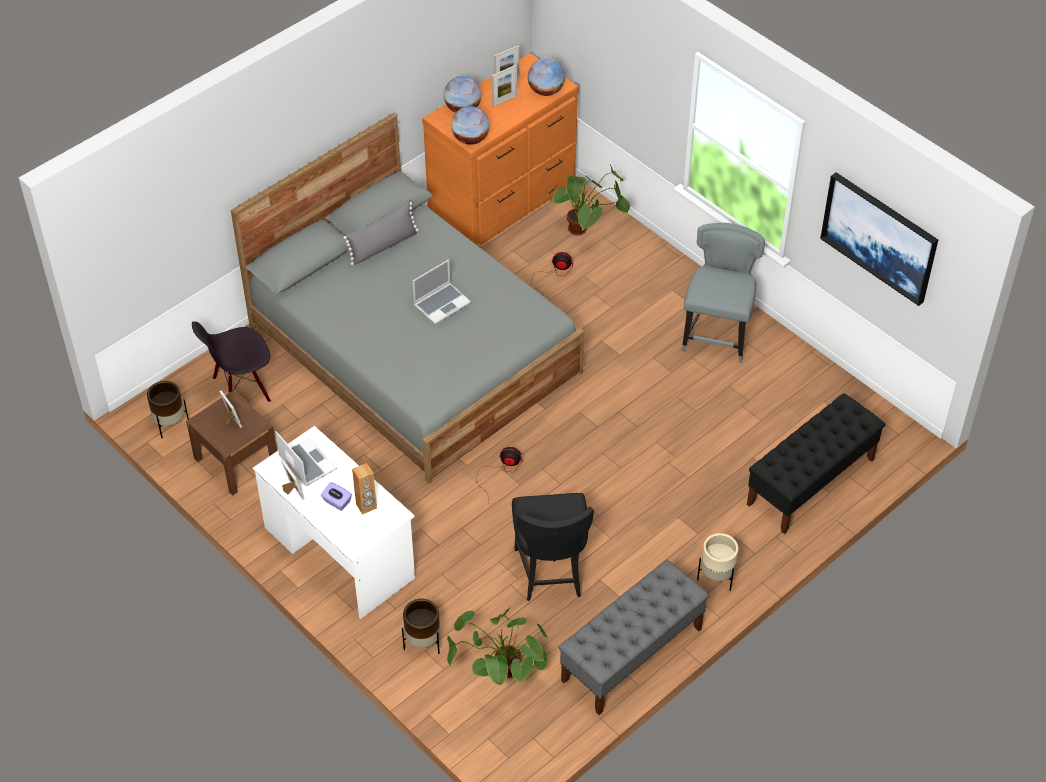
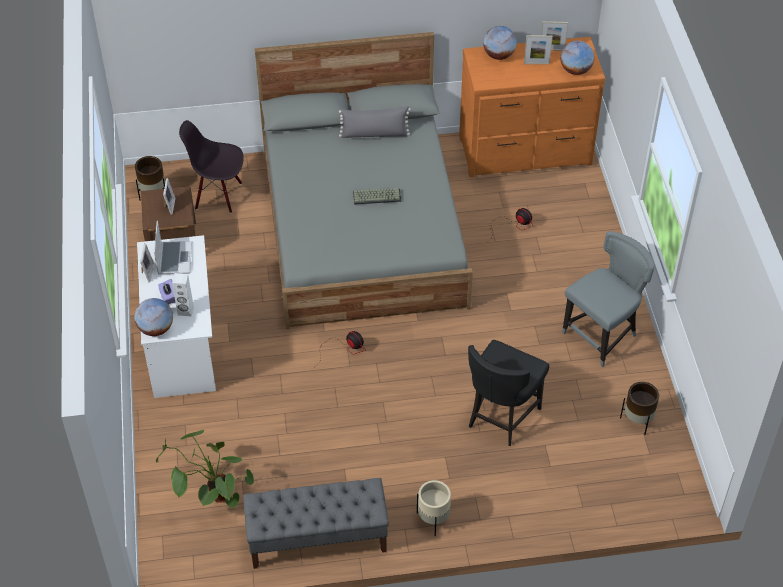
camera: 35 degrees right, 0 degrees up
brown speaker [352,463,377,515] -> white speaker [172,273,194,316]
brown planter [402,599,440,654] -> brown planter moved to [620,382,659,435]
laptop [413,259,471,324] -> keyboard [353,188,401,205]
globe [451,106,489,145] -> globe moved to [134,298,173,336]
black chair [512,493,594,601] -> black chair moved to [468,340,549,446]
potted plant [549,165,630,235] -> none
black bench [747,393,885,534] -> none
picture [820,172,938,306] -> none

